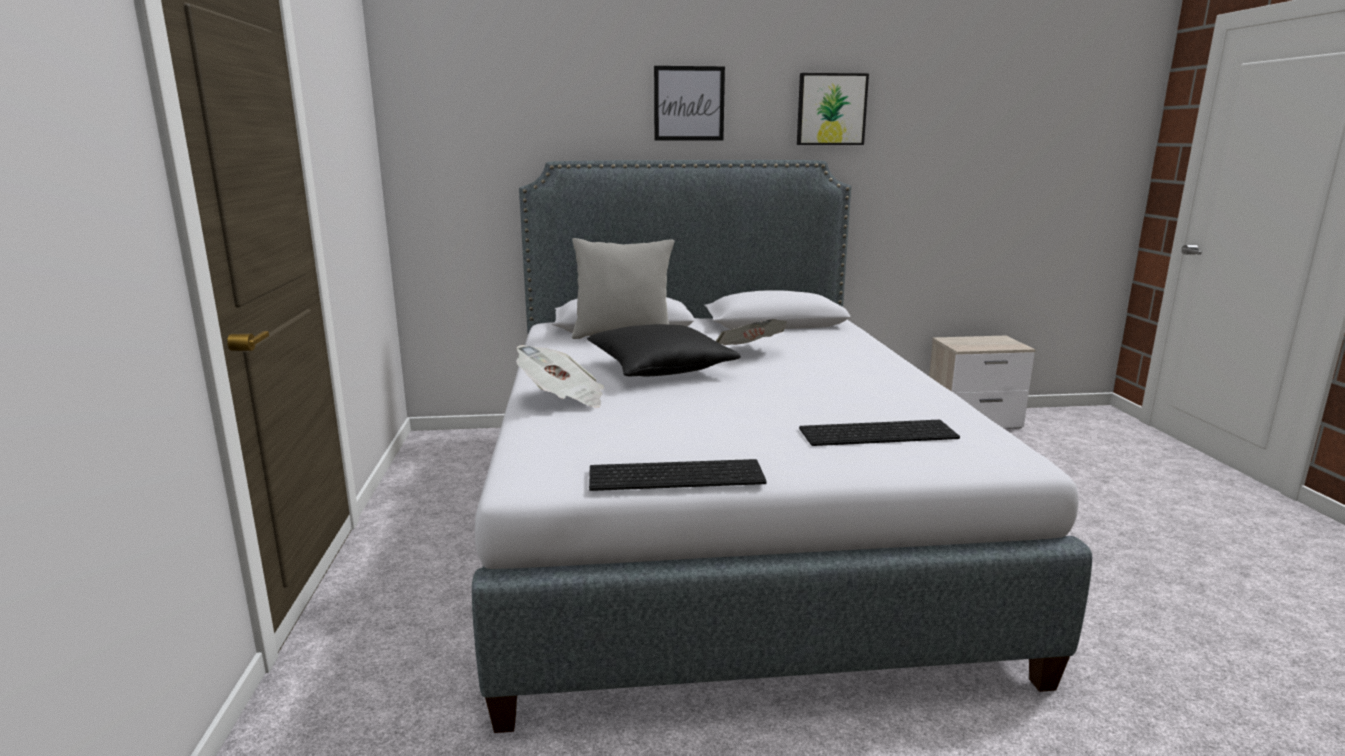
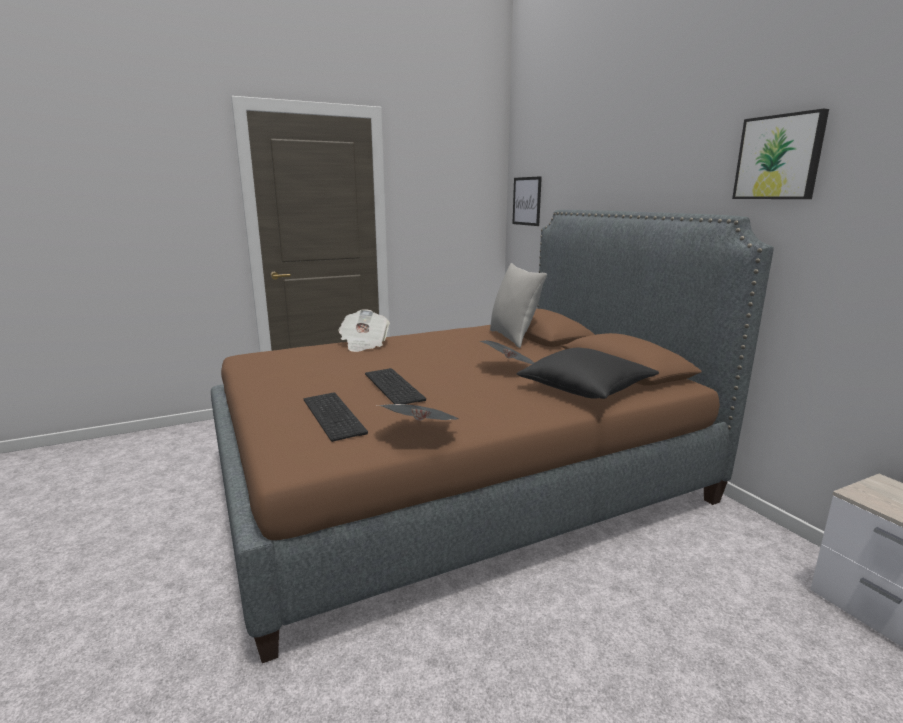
camera: 70 degrees right, 0 degrees up
grey bed [472,160,1092,733] -> brown bed [211,210,774,663]
black pillow [587,324,741,377] -> black pillow moved to [517,347,659,399]
keyboard [589,459,766,491] -> keyboard moved to [365,368,426,404]
picture [654,66,725,140] -> picture moved to [512,176,542,226]
none -> newspaper [377,404,459,421]

